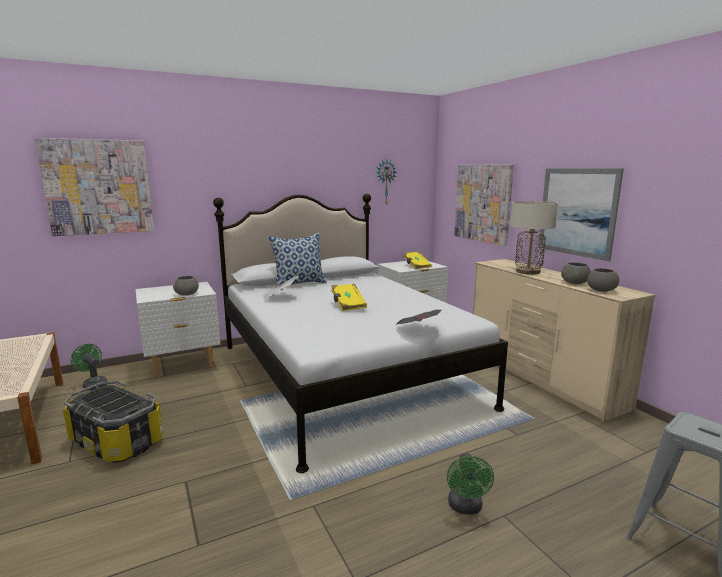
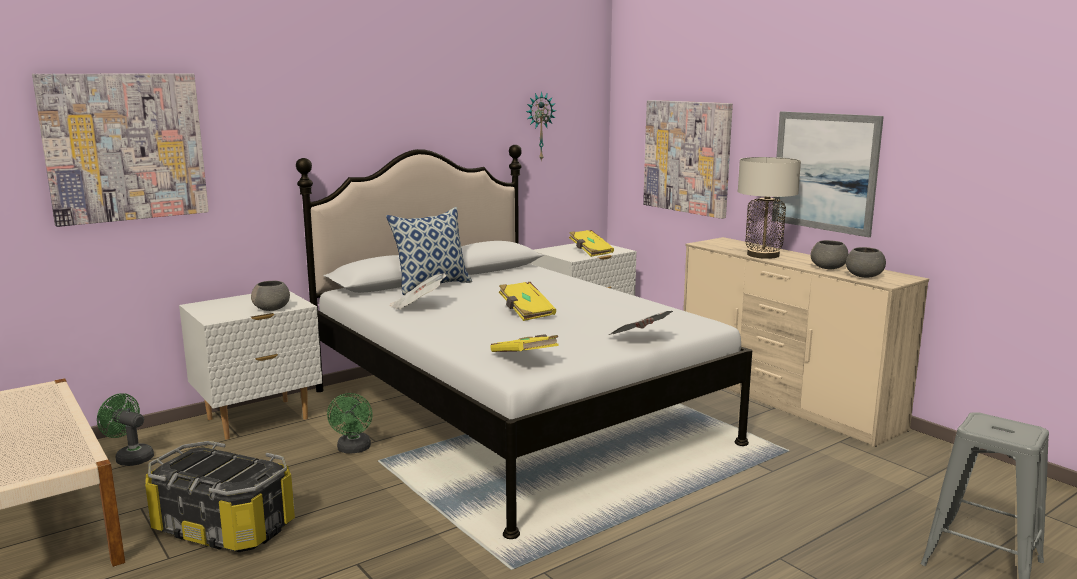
camera: 10 degrees left, 0 degrees up
green fan [447,453,494,515] -> green fan moved to [327,393,373,453]
none -> yellow book [490,334,559,352]

